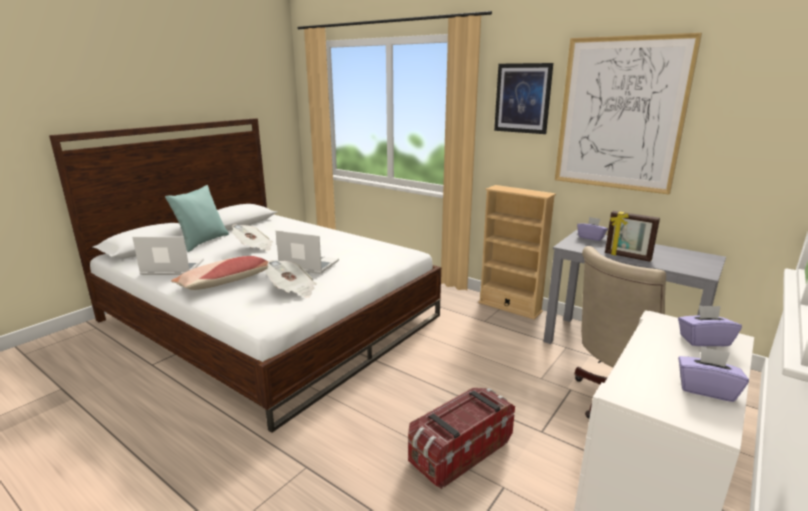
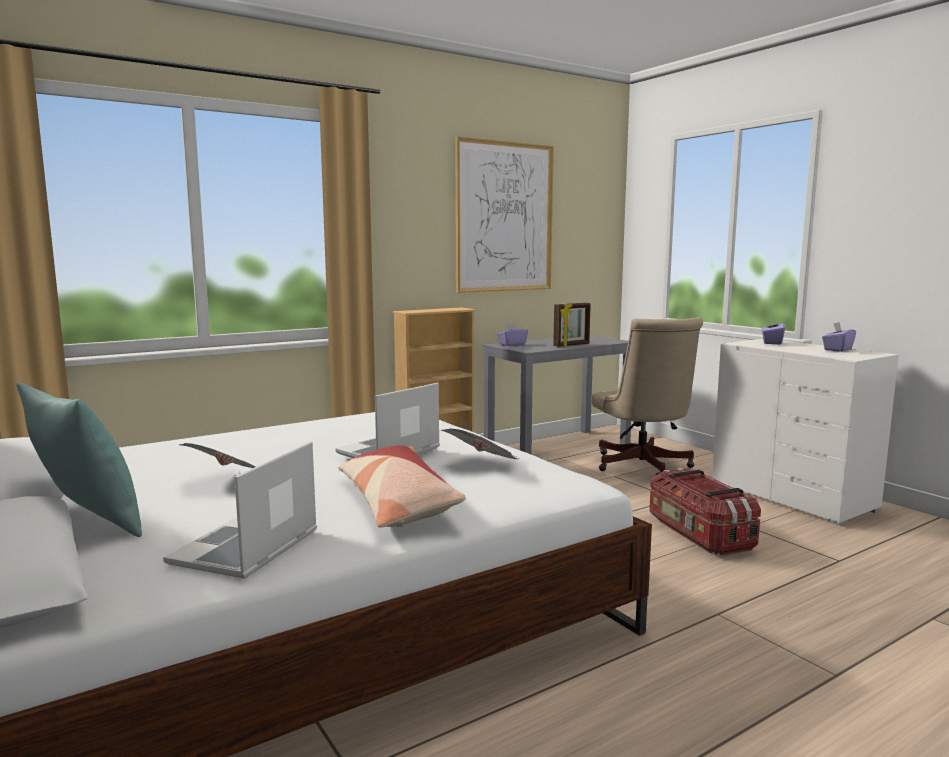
camera: 70 degrees left, 10 degrees down
picture [494,63,553,134] -> none

